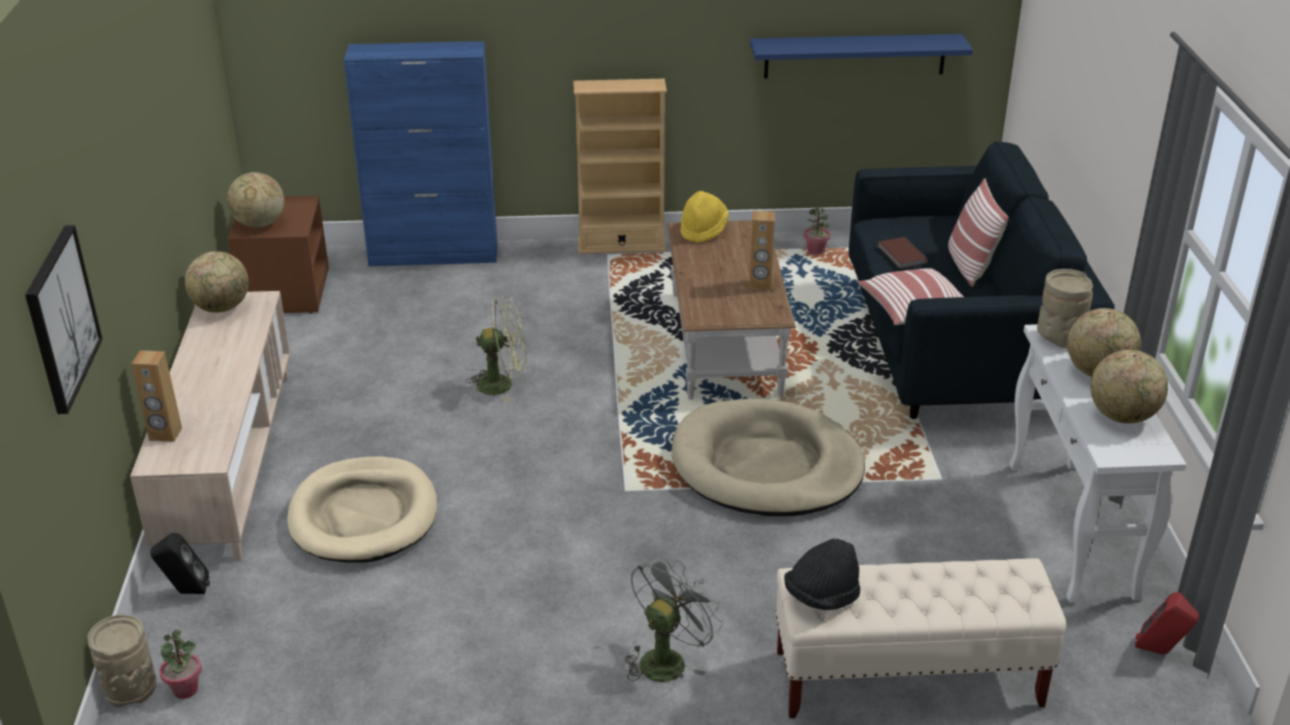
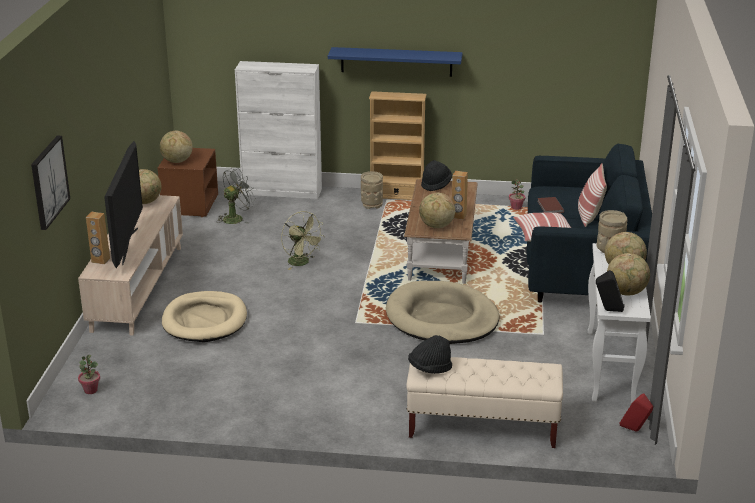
camera: 10 degrees right, 5 degrees down
beige vase [87,614,157,708] -> beige vase moved to [361,171,383,209]
black speaker [150,533,210,594] -> black speaker moved to [596,270,625,312]
blue cabinet [344,41,497,266] -> white cabinet [235,61,322,199]
green fan [466,297,527,402] -> green fan turned 45 degrees clockwise [281,211,325,270]
grey fan [625,554,723,682] -> grey fan moved to [216,168,256,224]
yellow hat [680,191,729,243] -> black hat [421,160,452,191]
blue shelf [750,34,973,79] -> blue shelf moved to [328,47,463,77]
none -> television [104,141,143,268]
none -> globe [419,193,455,228]

